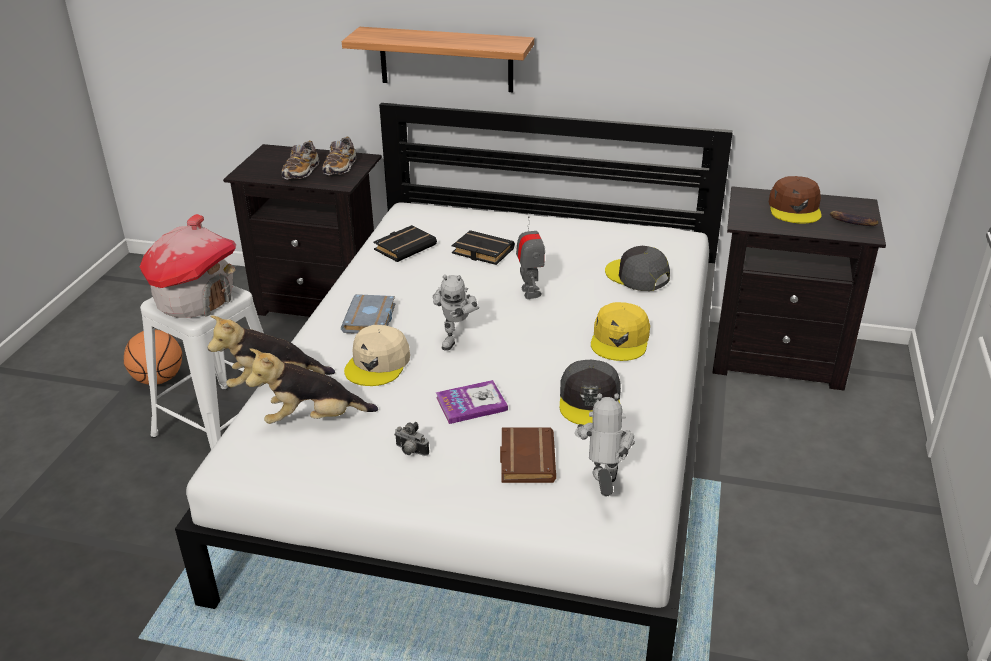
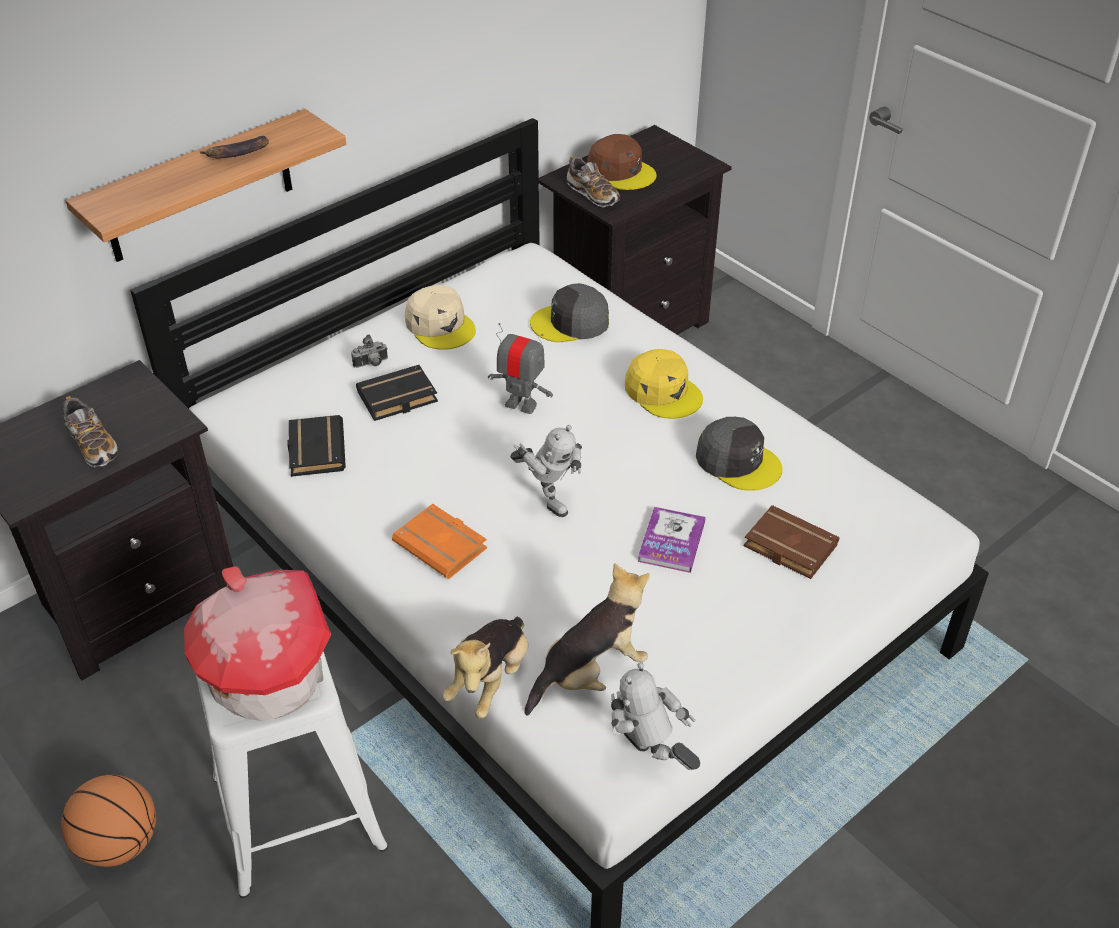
camera: 55 degrees left, 10 degrees up
plush toy [245,349,378,424] -> plush toy turned 150 degrees counterclockwise [524,563,650,716]
shoe [322,136,356,175] -> shoe moved to [567,156,620,208]
grey book [341,294,395,334] -> orange book [392,504,487,579]
beige cap [344,325,410,386] -> beige cap moved to [405,285,476,350]
camera [394,422,429,456] -> camera moved to [351,334,388,368]
toy robot [575,393,635,497] -> toy robot moved to [611,662,700,770]
banana [830,211,879,226] -> banana moved to [199,136,269,158]

